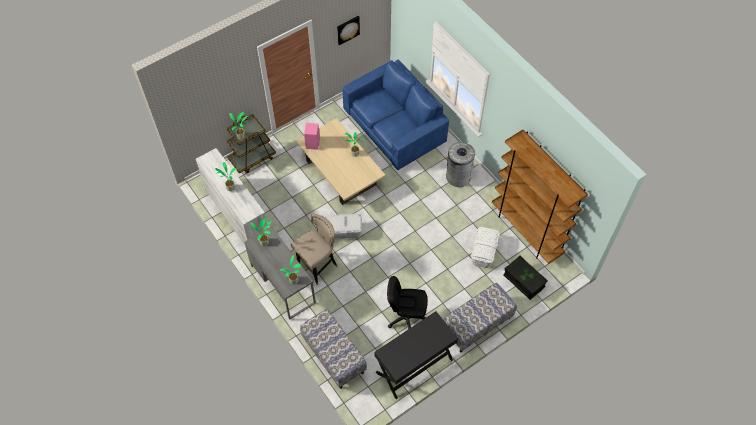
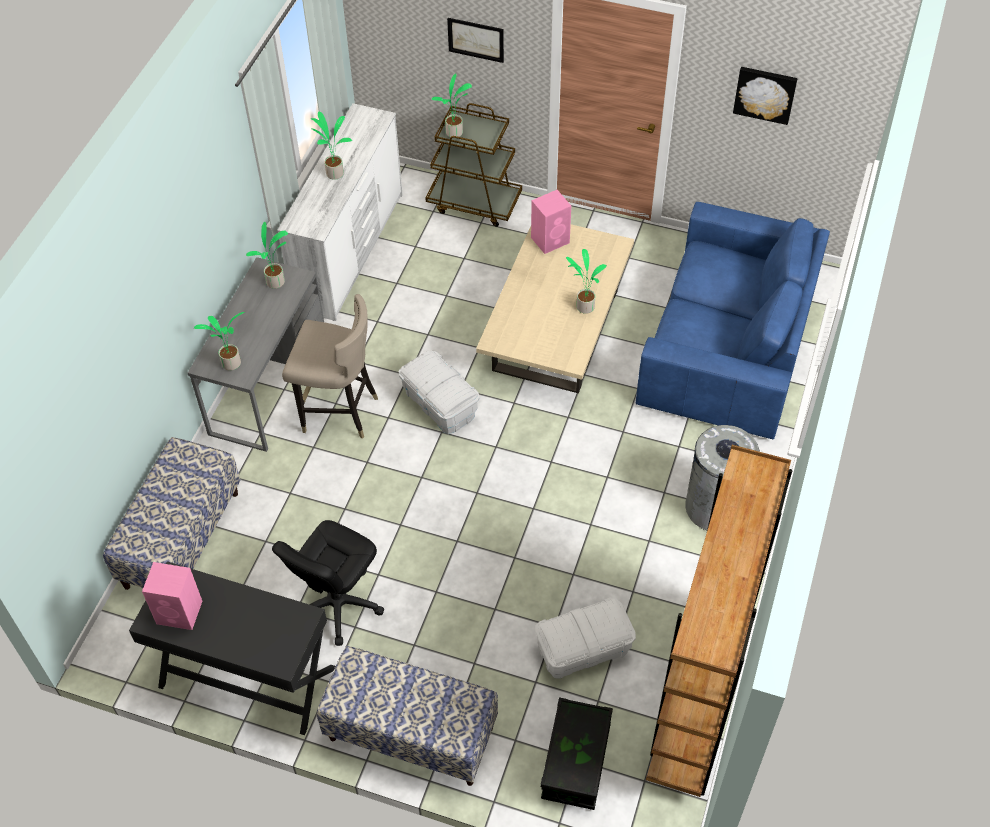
camera: 55 degrees right, 5 degrees down
black office chair [387,276,427,329] -> black office chair turned 120 degrees counterclockwise [272,520,384,646]
none -> pink speaker [142,562,202,630]
none -> picture [447,18,504,63]

